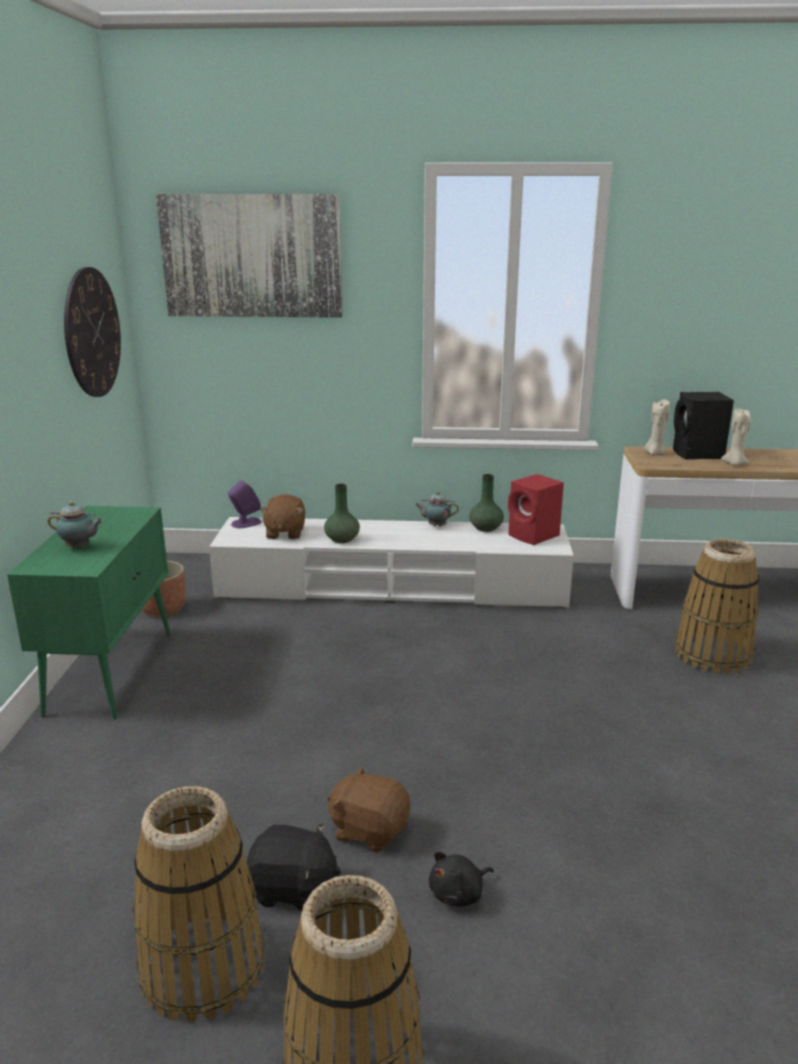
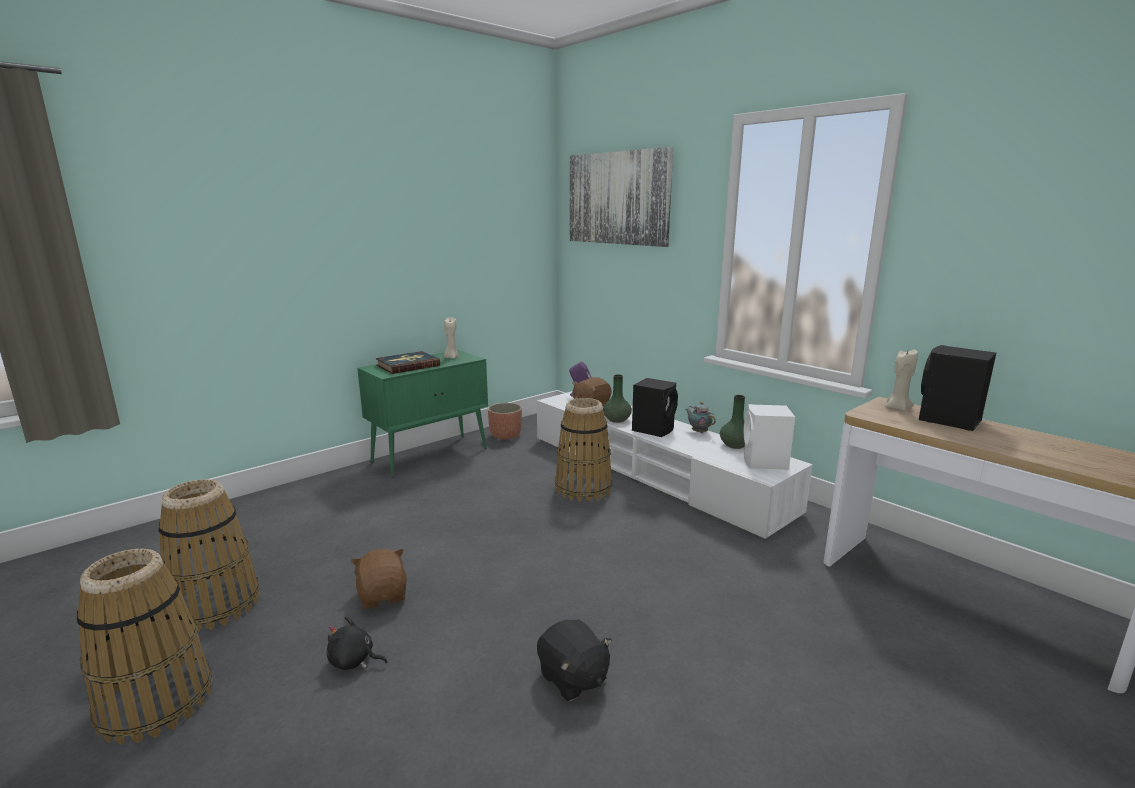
camera: 45 degrees right, 5 degrees down
teapot [48,501,103,548] -> book [376,351,440,374]
wall clock [64,267,121,397] -> none
black plush toy [247,824,341,911] -> black plush toy moved to [537,619,612,701]
red speaker [508,474,564,545] -> white speaker [744,404,795,470]
basket [675,539,759,675] -> basket moved to [555,398,612,502]
beige candle [721,408,751,466] -> beige candle moved to [444,317,459,359]
none -> black speaker [632,378,678,437]

